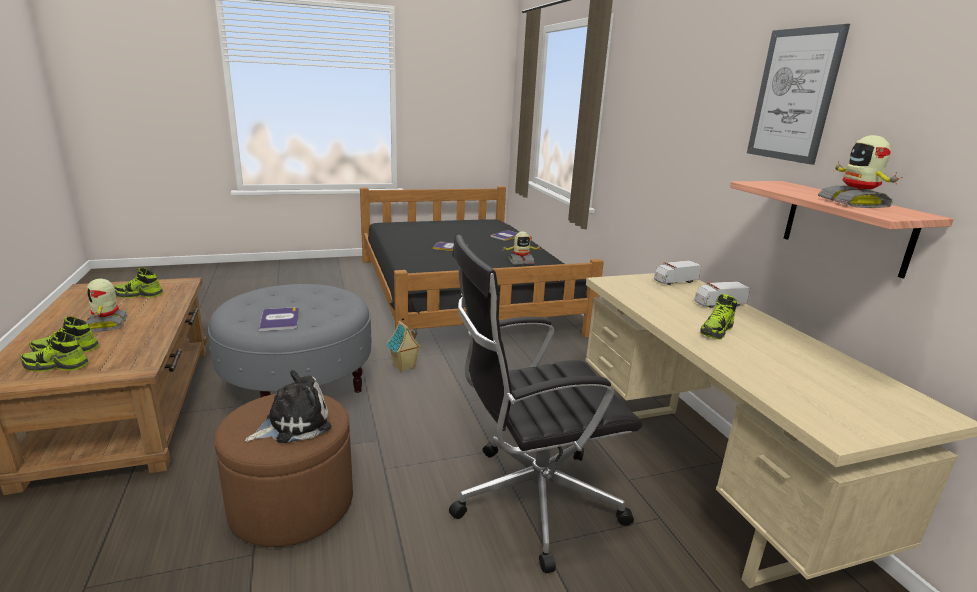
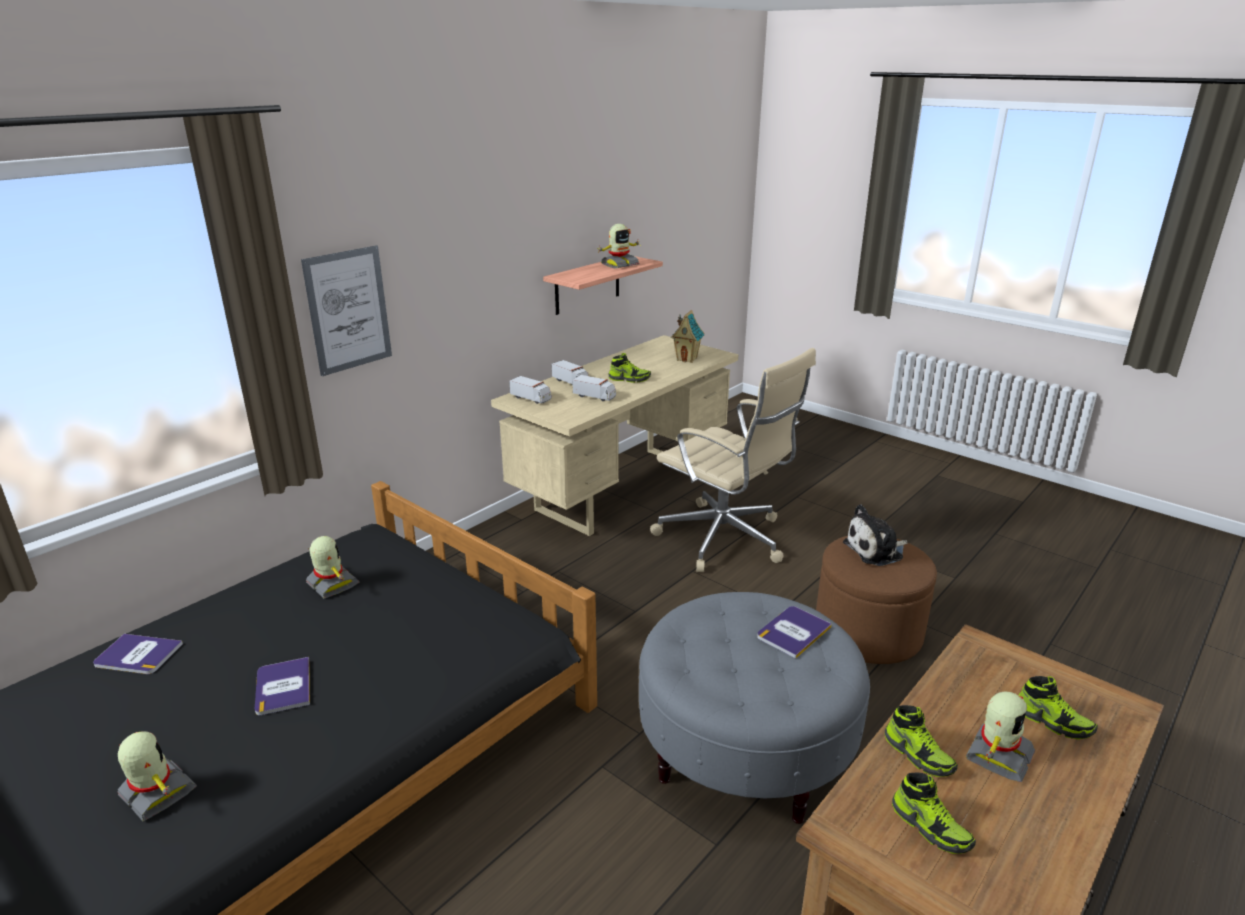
camera: 120 degrees left, 5 degrees up
shoe [20,331,88,372] -> shoe moved to [885,705,958,777]
plush toy [245,370,331,443] -> plush toy turned 45 degrees counterclockwise [843,504,908,566]
toy house [387,321,421,372] -> toy house moved to [671,310,704,363]
black office chair [449,234,643,573] -> beige office chair [650,348,816,572]
picture [747,24,850,165] -> picture moved to [301,245,392,376]
none -> toy robot [118,731,197,821]
none -> toy truck [572,375,616,401]

